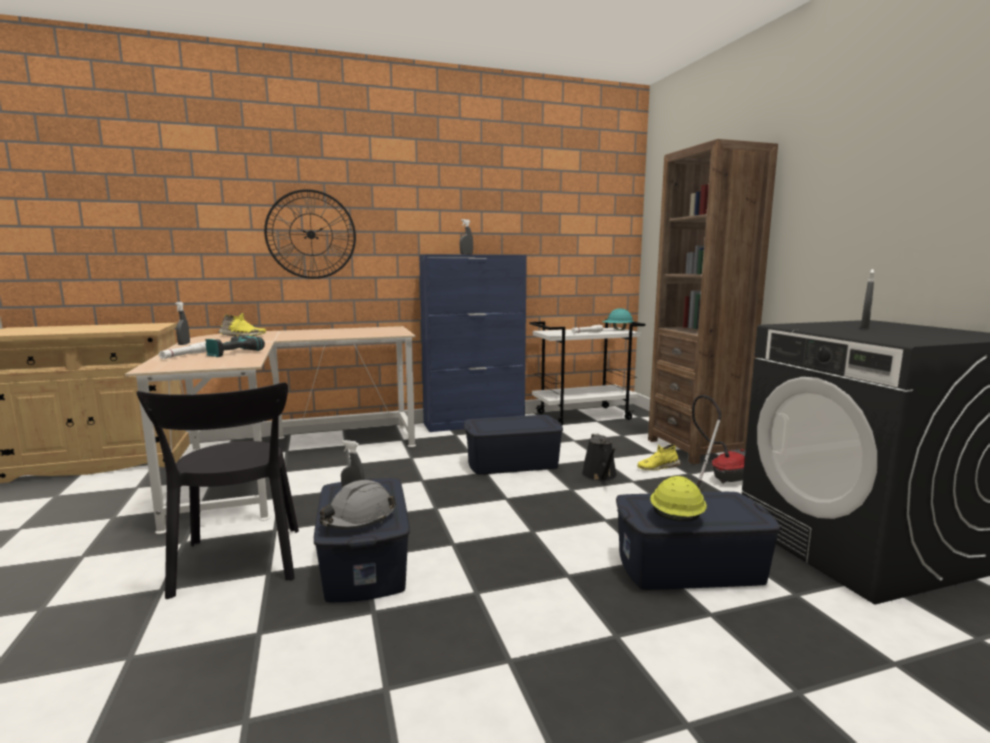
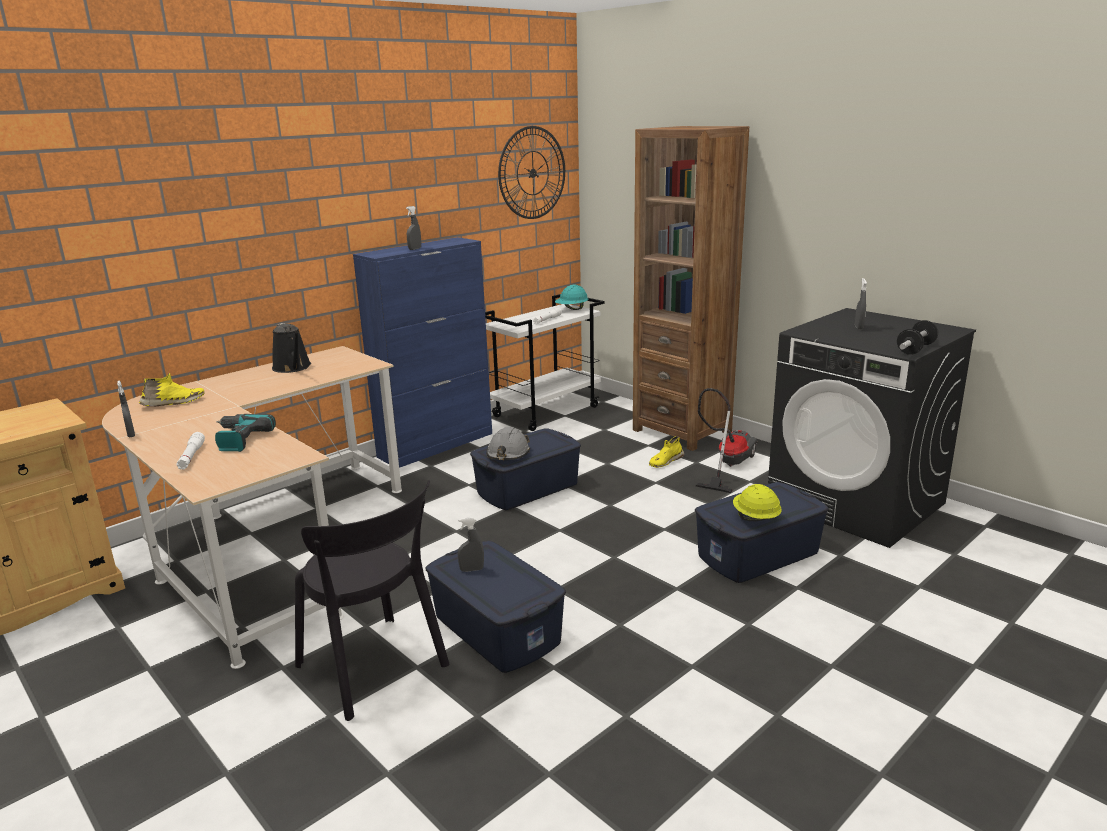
camera: 25 degrees left, 10 degrees up
wall clock [264,189,356,279] -> wall clock moved to [498,126,565,219]
grey hard hat [319,480,396,529] -> grey hard hat moved to [486,427,530,460]
black watering can [582,433,617,481] -> black watering can moved to [272,323,311,373]
none -> dumbbell [897,320,938,355]

